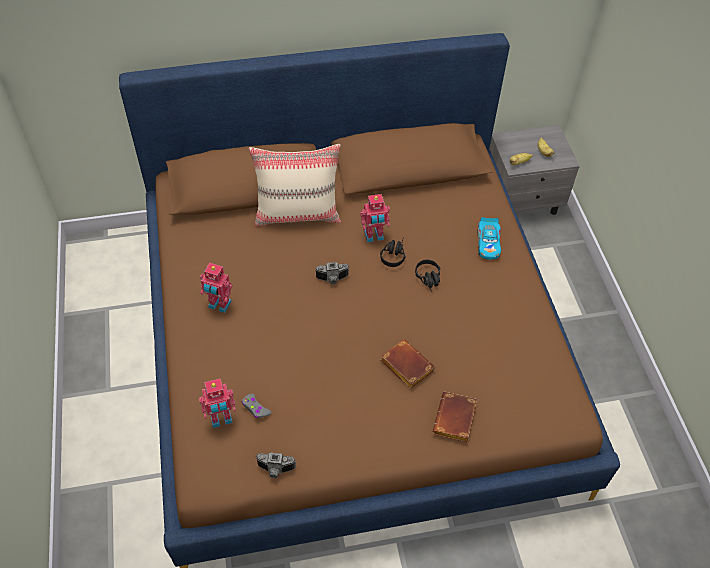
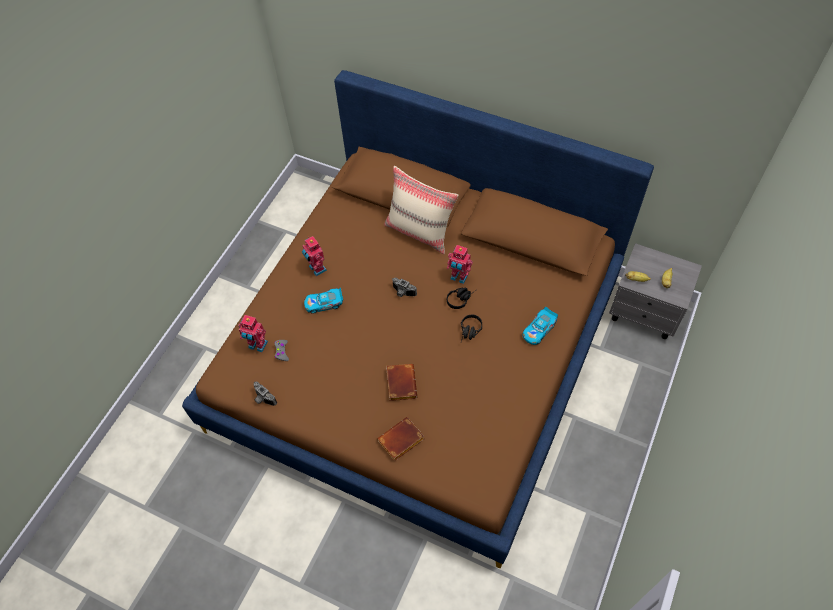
camera: 40 degrees right, 5 degrees up
none -> toy car [304,288,343,314]

